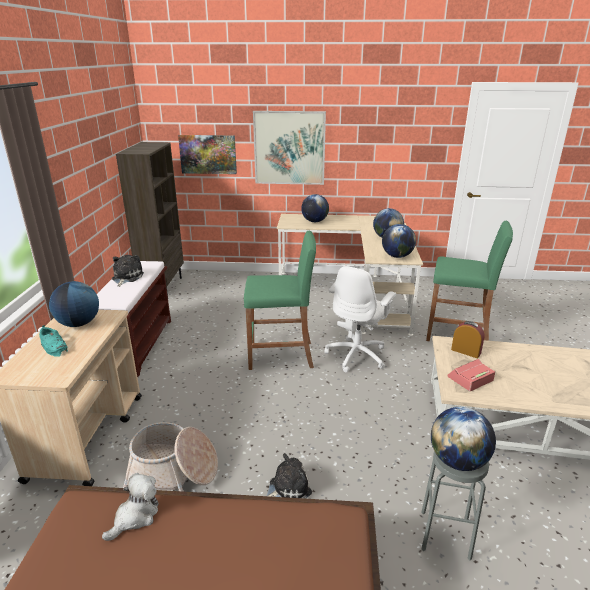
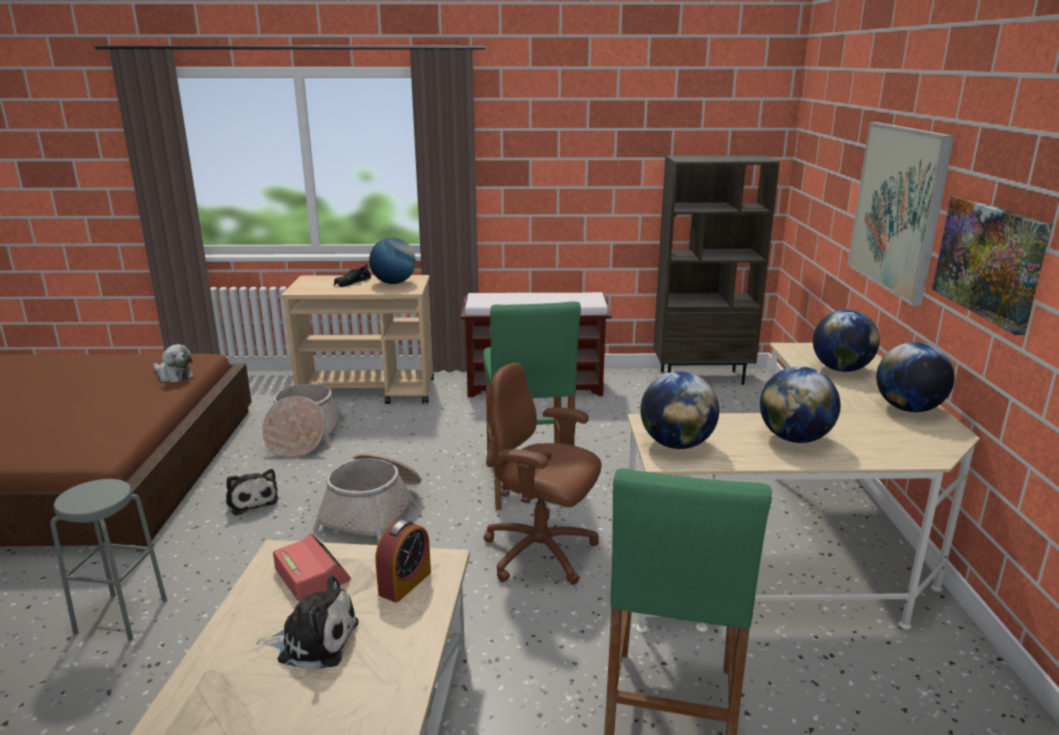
camera: 85 degrees right, 5 degrees down
turquoise shoe [39,325,68,357] -> black shoe [333,264,371,287]
plush toy [112,255,144,287] -> plush toy moved to [256,575,359,670]
picture [178,135,237,174] -> picture moved to [932,196,1052,335]
white office chair [324,267,396,373] -> brown office chair [483,363,602,585]
globe [431,407,496,471] -> globe moved to [876,342,955,412]
none -> basket [313,453,421,543]

